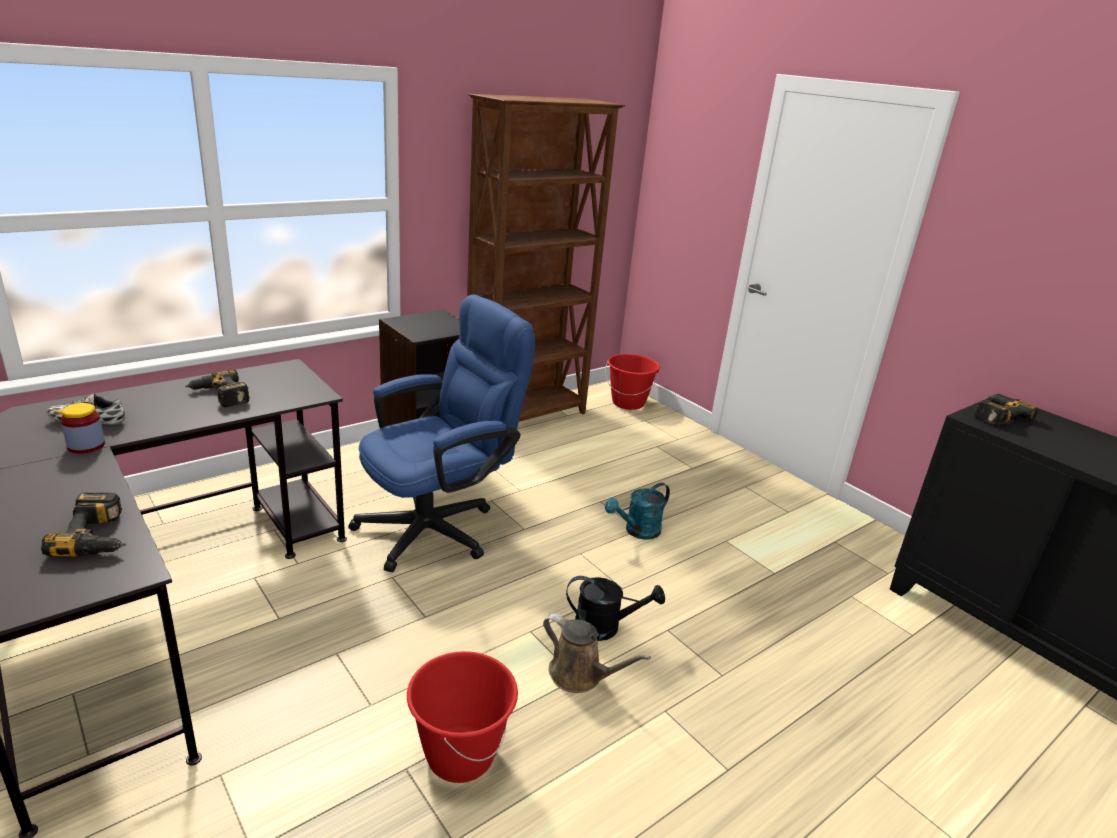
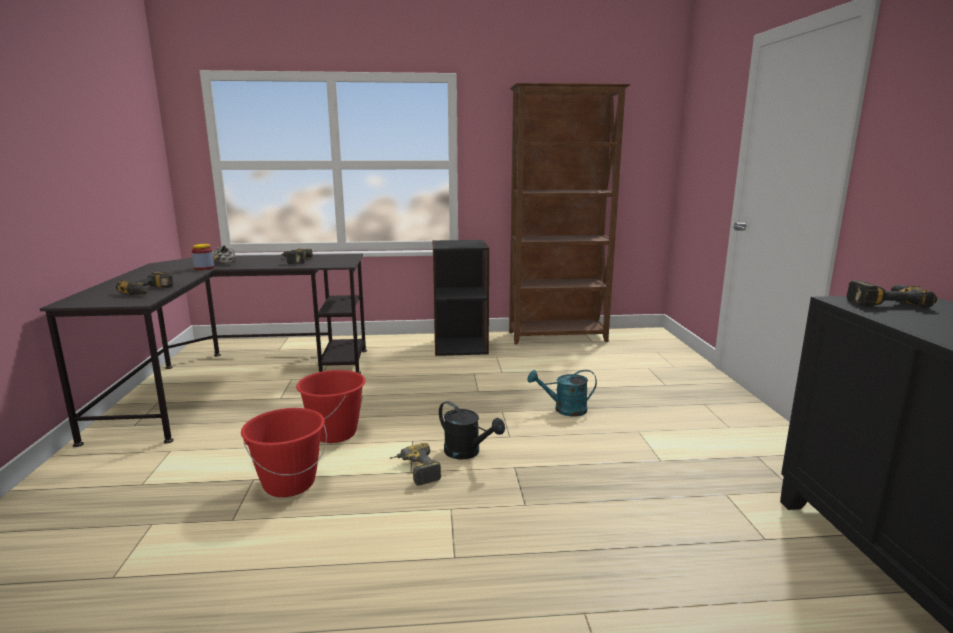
camera: 35 degrees right, 10 degrees down
blue office chair [348,295,535,572] -> none
brown watering can [543,613,651,693] -> power drill [390,443,442,485]
red bucket [605,354,660,410] -> red bucket moved to [296,370,366,443]

